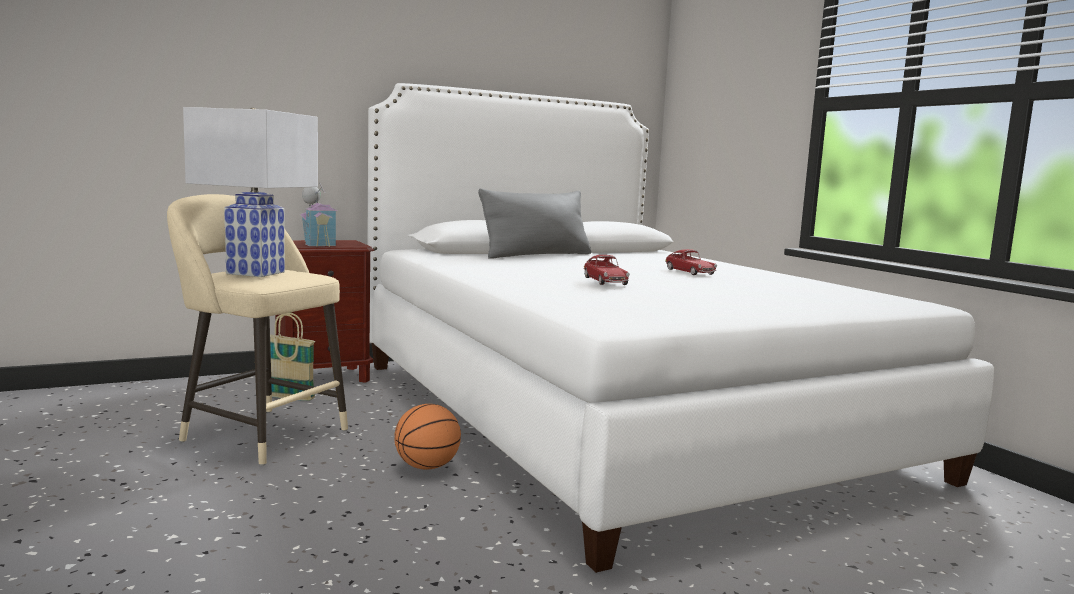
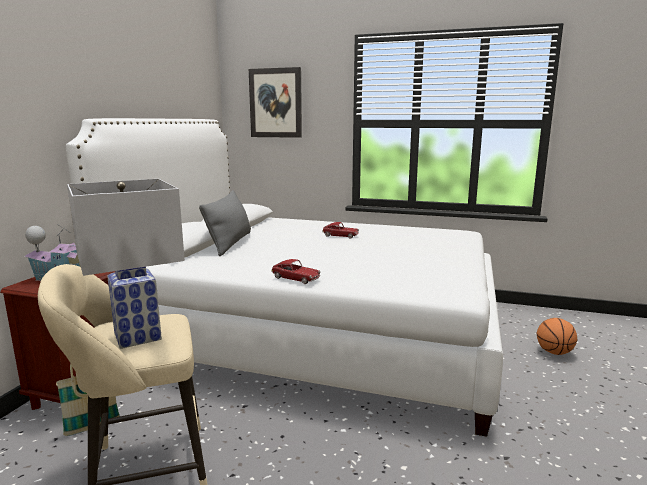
camera: 45 degrees left, 5 degrees up
basketball [394,404,461,470] -> basketball moved to [537,318,577,355]
toy car [583,255,630,285] -> toy car moved to [271,259,320,284]
none -> picture [249,67,302,138]

